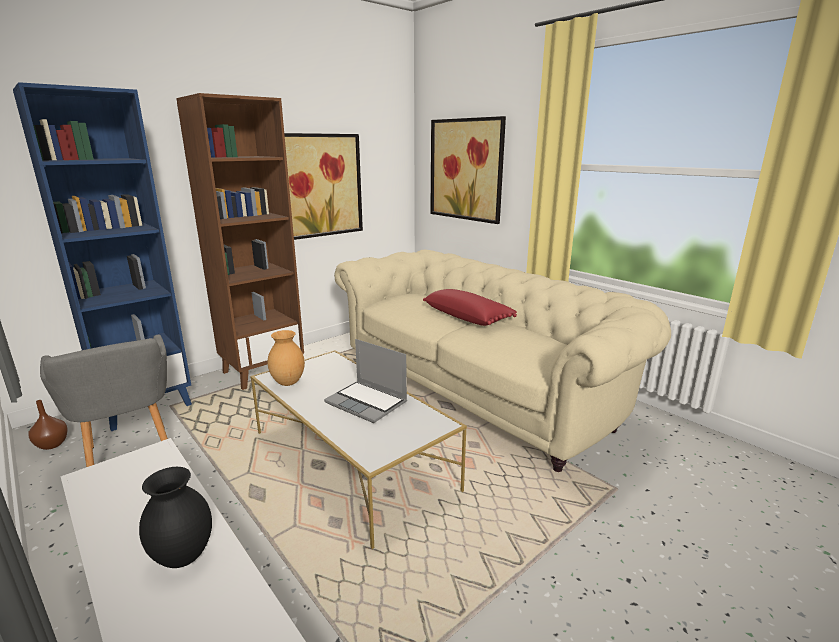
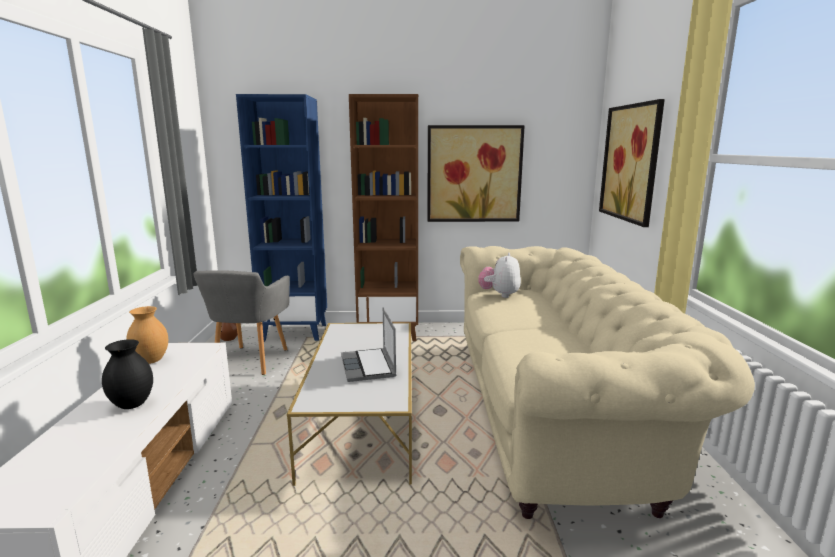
camera: 40 degrees right, 5 degrees down
brown vase [268,330,305,386] -> brown vase moved to [126,306,168,364]
red pillow [423,289,517,326] -> none
none -> plush toy [478,253,521,298]

